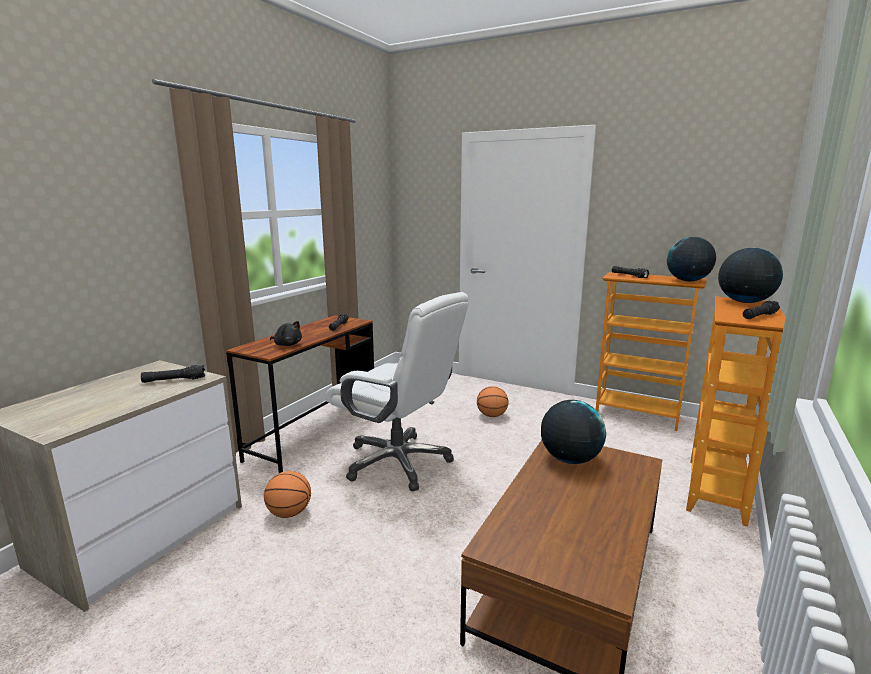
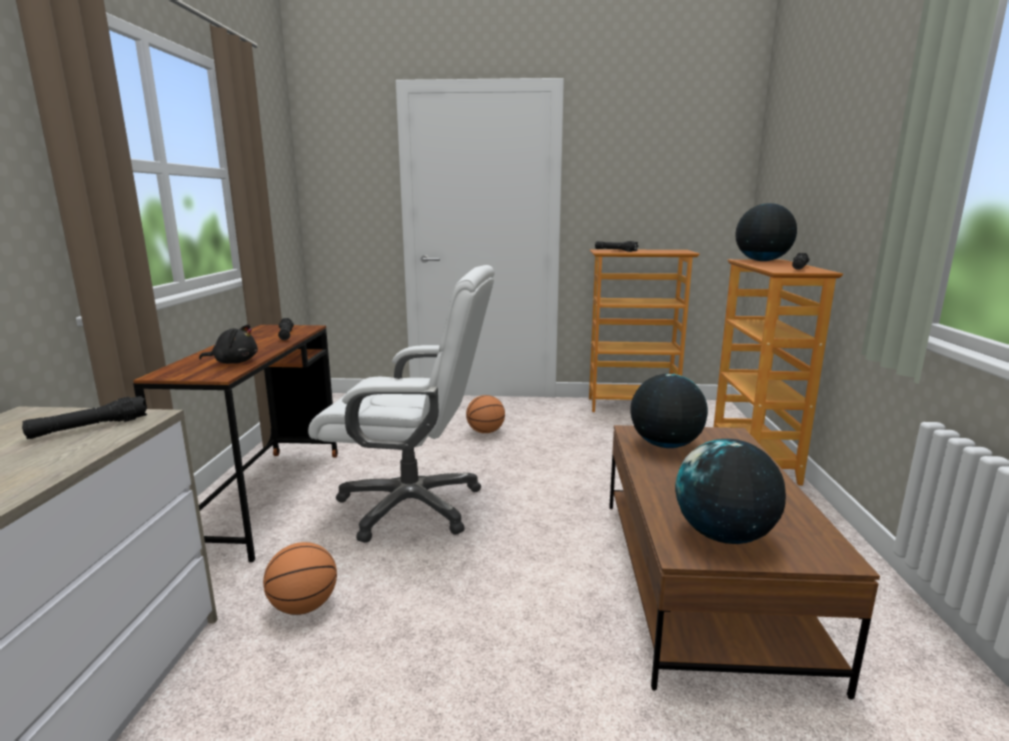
camera: 25 degrees left, 0 degrees up
globe [667,237,716,281] -> globe moved to [675,439,786,544]

